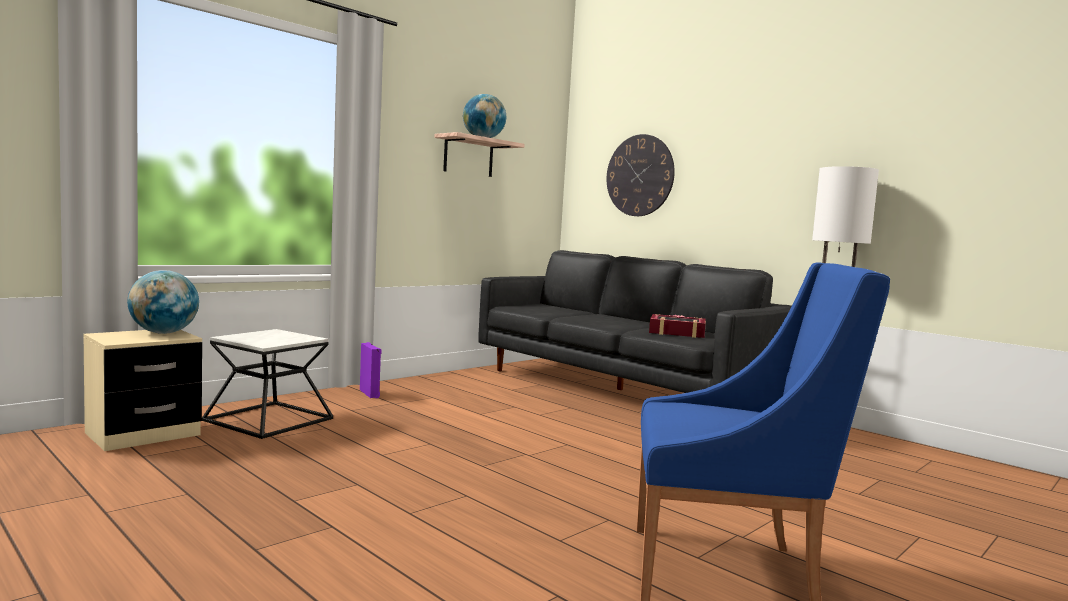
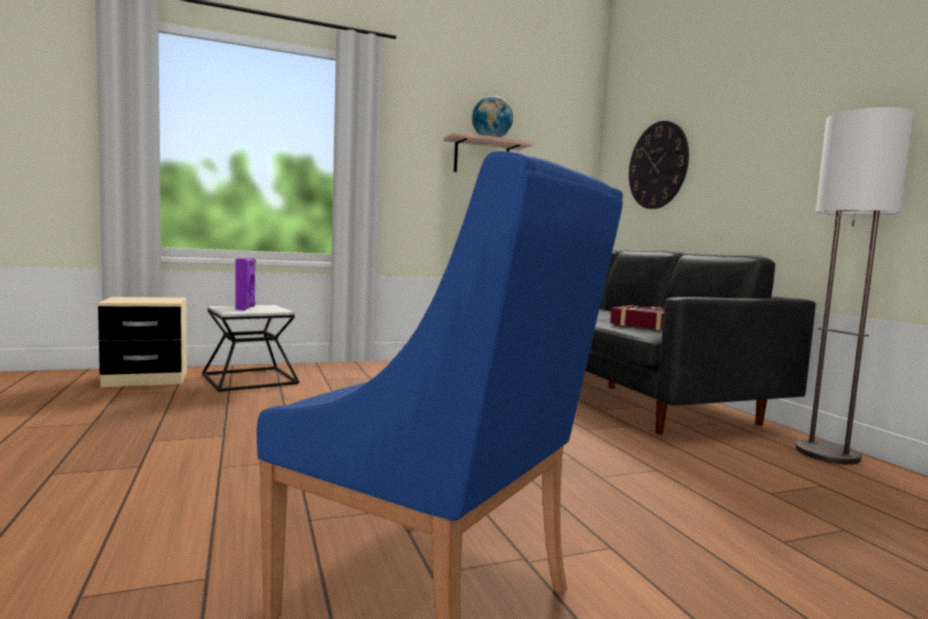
camera: 25 degrees right, 0 degrees up
globe [127,270,199,334] -> none
purple speaker [360,342,382,398] -> purple speaker moved to [235,258,256,310]

